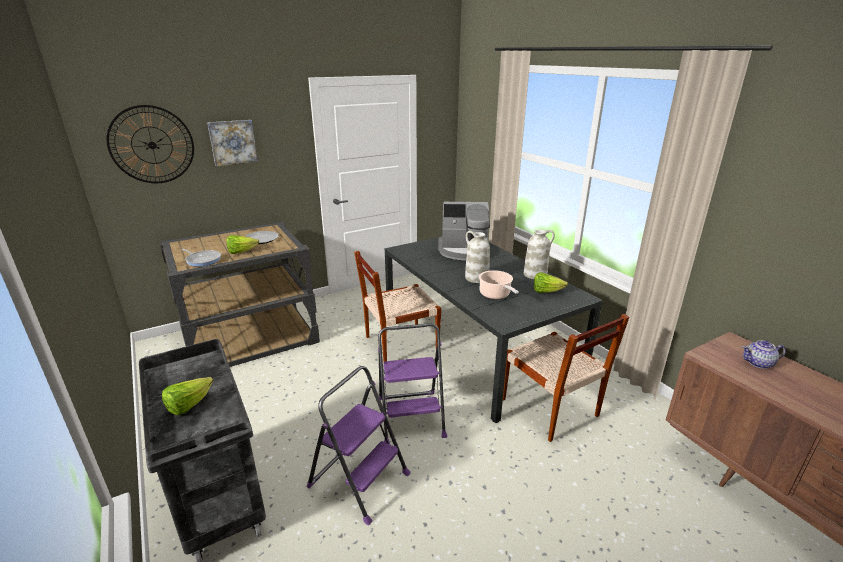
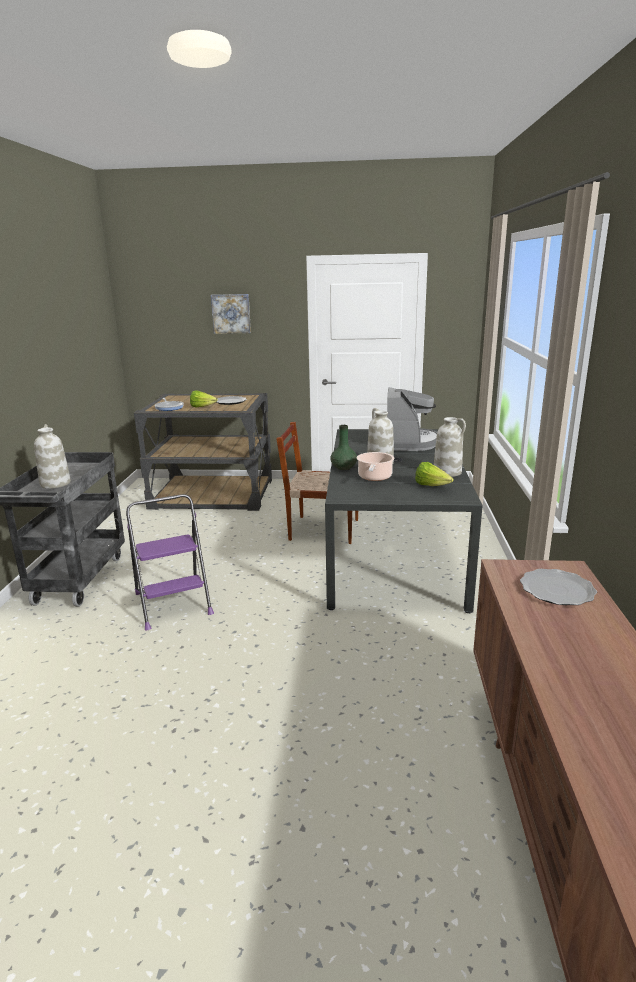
camera: 35 degrees right, 5 degrees down
wall clock [107,105,194,183] -> none
lettuce [162,377,213,415] -> white vase [34,424,71,489]
purple step ladder [378,323,447,444] -> none
coffee machine [438,202,490,261] -> coffee machine turned 120 degrees counterclockwise [387,387,437,451]
chair [503,314,629,442] -> none
teapot [742,340,786,369] -> plate [520,569,597,605]
none -> green vase [330,425,357,470]

